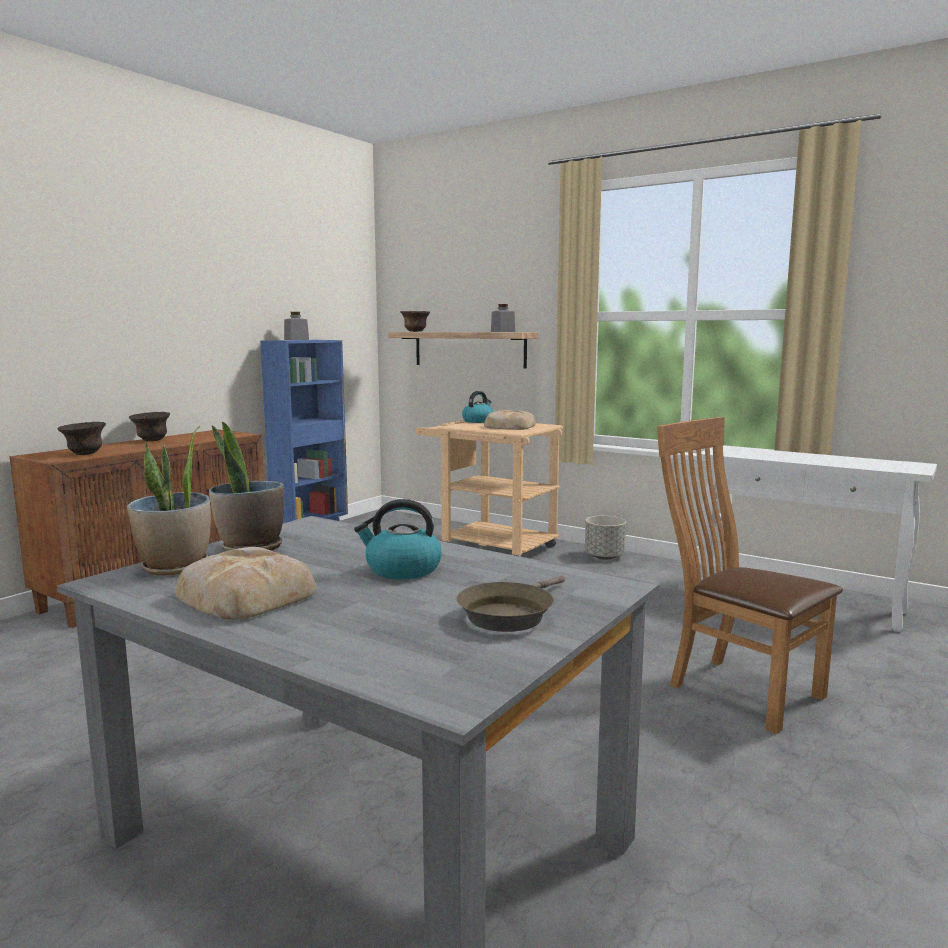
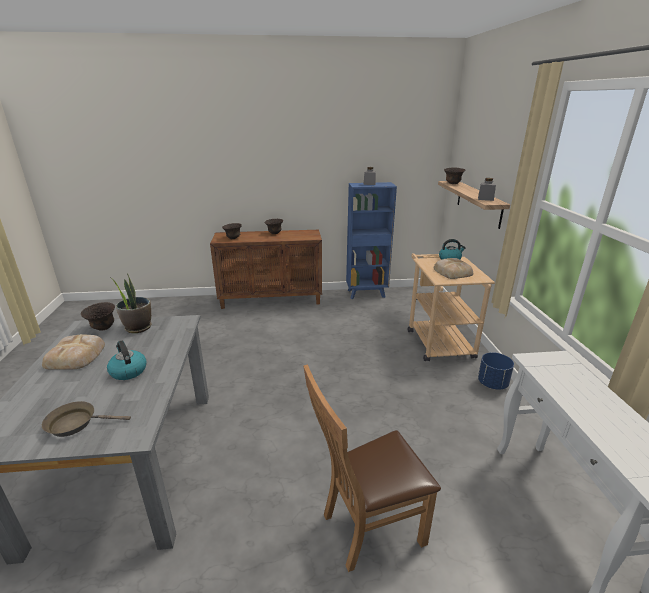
camera: 50 degrees right, 15 degrees up
potted plant [127,426,211,576] -> brown bowl [81,302,115,331]
grey planter [585,516,626,560] -> blue planter [478,352,514,390]
brown chair [657,417,843,734] -> brown chair turned 120 degrees counterclockwise [303,365,441,572]

